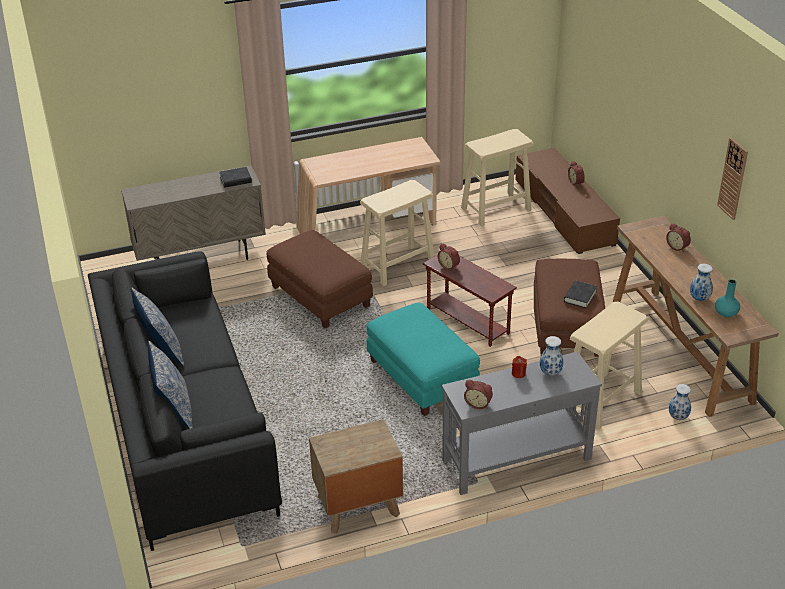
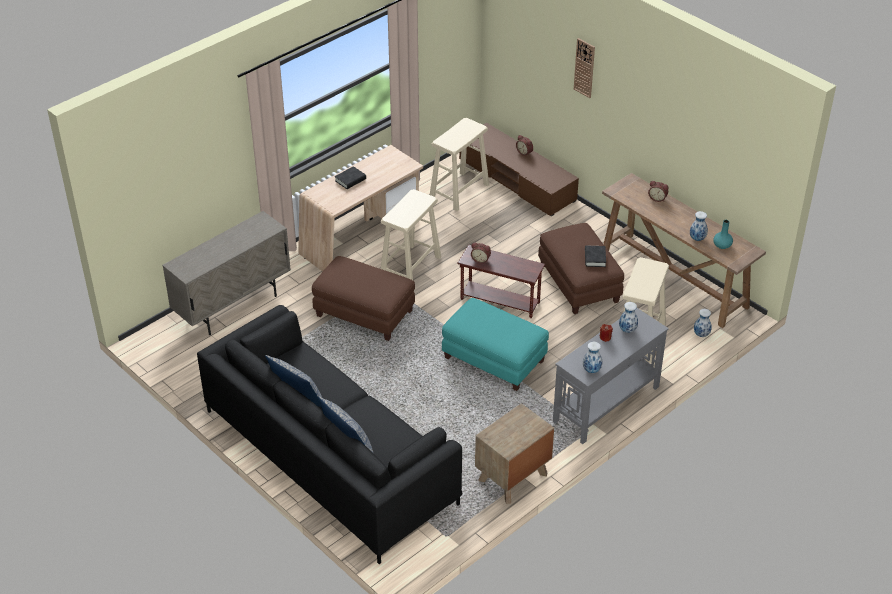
camera: 25 degrees left, 5 degrees up
black book [219,167,252,188] -> black book moved to [335,166,366,189]
alarm clock [464,380,493,409] -> vase [583,342,602,373]
wall clock [717,138,748,220] -> wall clock moved to [574,38,595,98]

